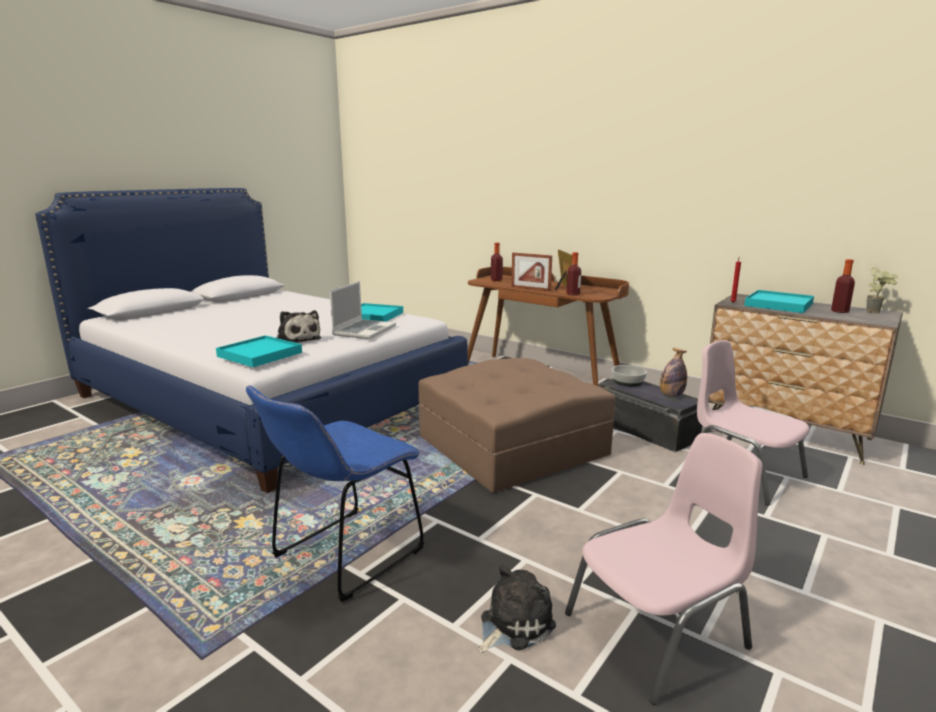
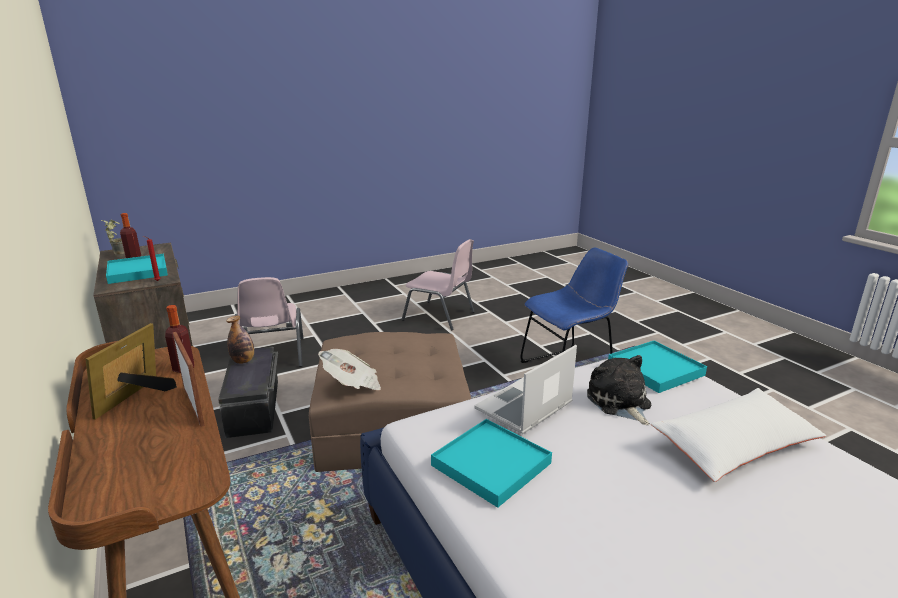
camera: 155 degrees left, 5 degrees up
plush toy [479,565,556,653] -> none
bottle [491,243,503,281] -> none
pink chair [565,433,762,705] -> pink chair turned 150 degrees counterclockwise [402,239,475,331]
bowl [611,365,647,387] -> none
none -> newspaper [318,349,381,390]
none -> white pillow [651,388,826,482]

